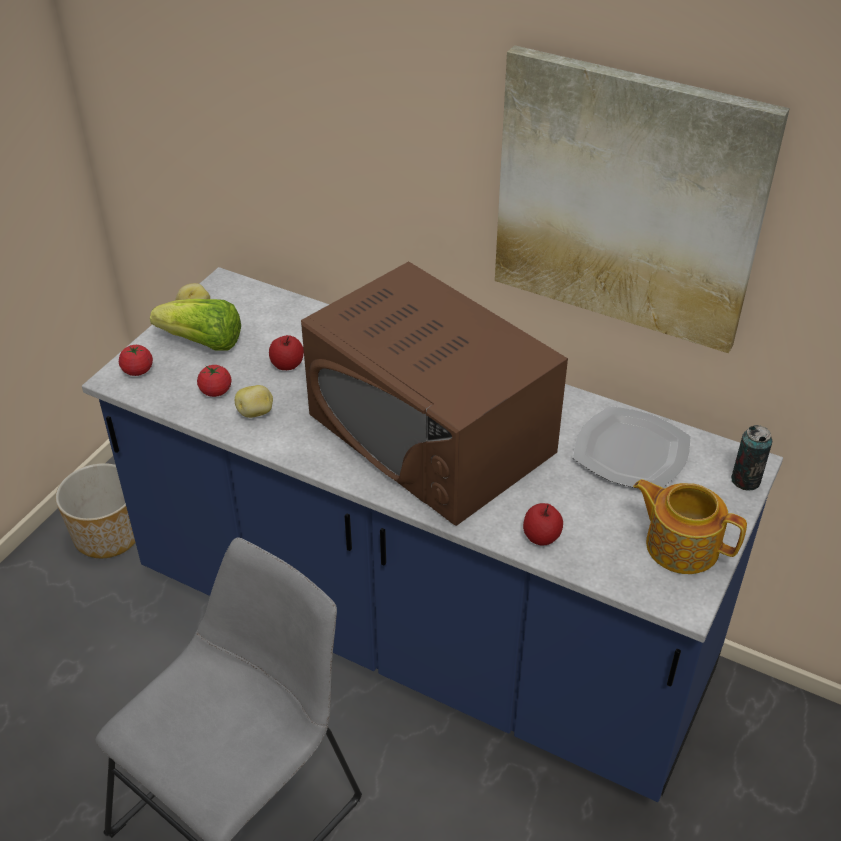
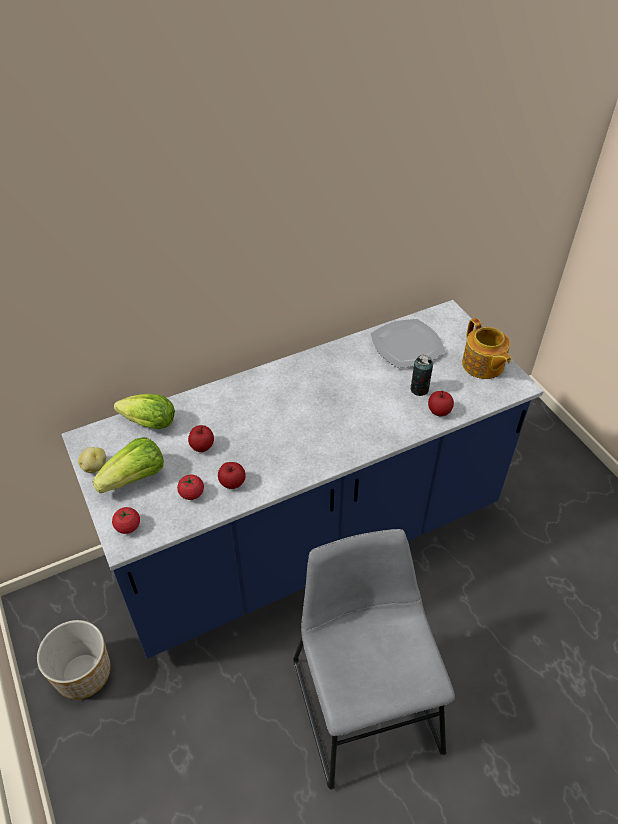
camera: 55 degrees left, 5 degrees up
potato [235,385,273,418] -> apple [218,462,246,489]
brown microwave [301,261,568,526] -> none
picture [495,45,790,353] -> none
teapot [633,479,747,574] -> teapot turned 90 degrees counterclockwise [462,318,511,379]
can [731,425,772,490] -> can moved to [411,355,433,396]
none -> lettuce [114,394,175,429]

